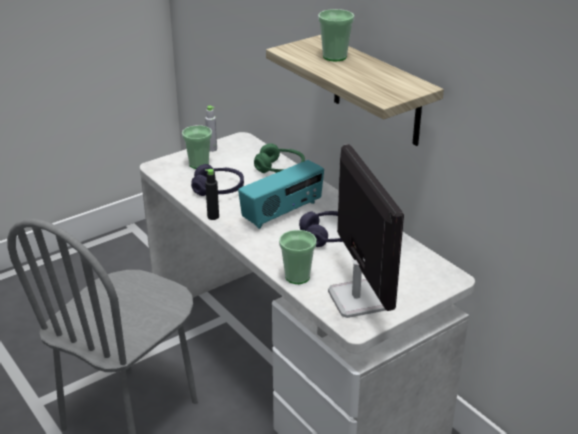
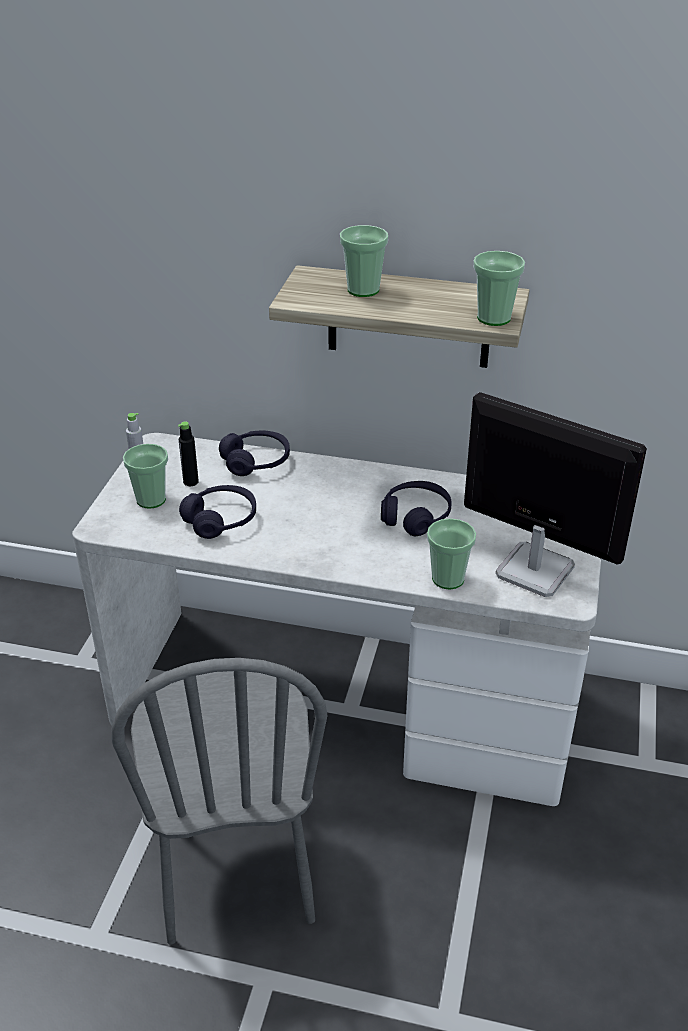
camera: 40 degrees left, 5 degrees up
black bottle [205,169,219,220] -> black bottle moved to [178,421,199,486]
radio [238,160,324,229] -> none
green headphones [254,143,305,173] -> purple headphones [219,431,290,476]
none -> cup [473,251,525,326]

